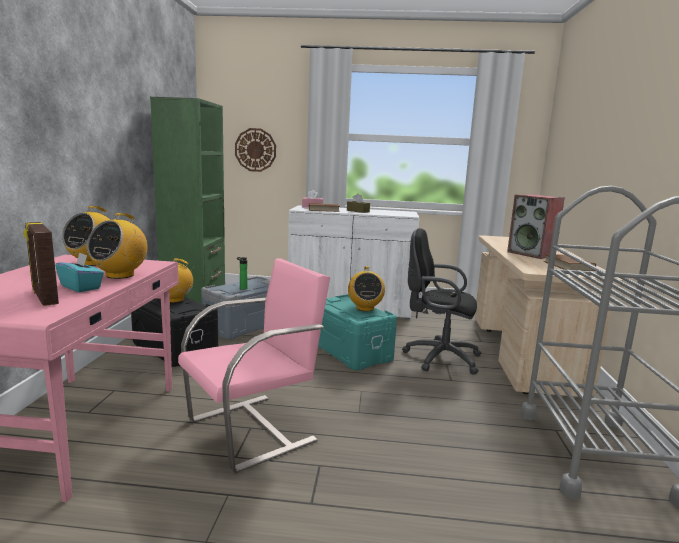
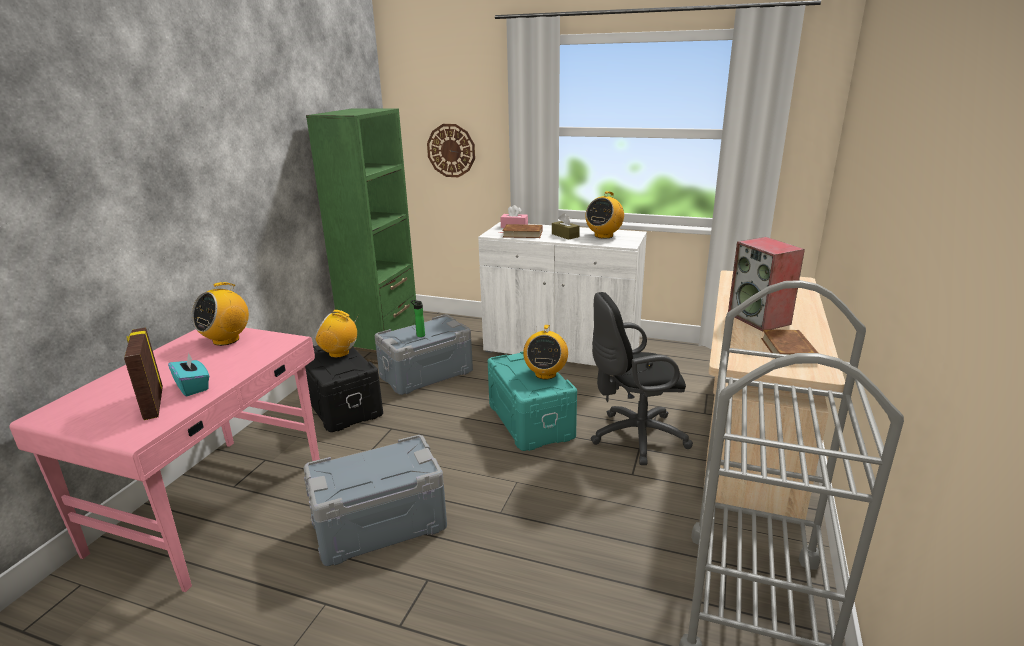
camera: 15 degrees right, 10 degrees up
radio [87,213,148,279] -> radio moved to [585,191,624,239]
pink chair [178,258,330,473] -> grey storage box [304,435,447,566]
black office chair [402,228,482,375] -> black office chair turned 45 degrees counterclockwise [591,292,693,465]

